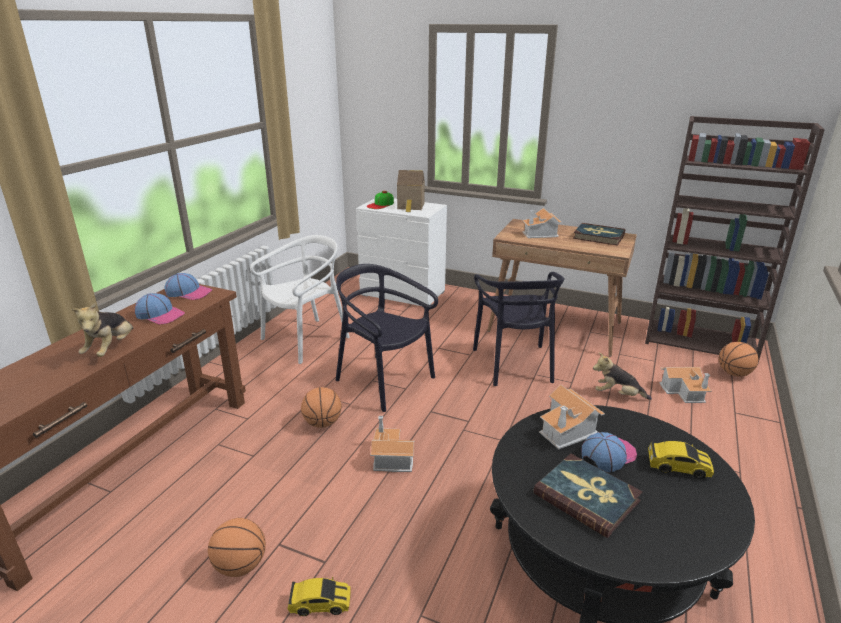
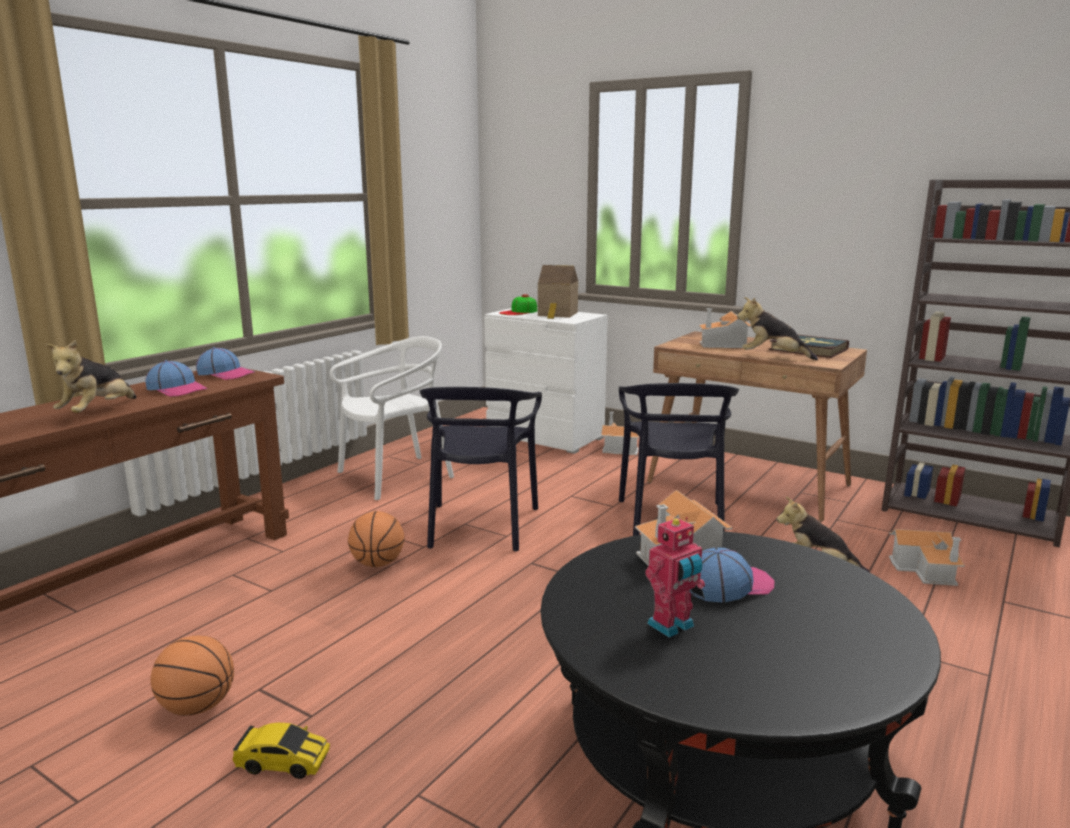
camera: 10 degrees right, 10 degrees down
black chair [336,264,438,412] -> black chair turned 135 degrees counterclockwise [420,387,542,552]
toy house [371,416,415,472] -> toy house moved to [601,412,639,455]
book [534,454,643,538] -> toy robot [645,517,705,638]
toy car [648,441,714,479] -> none
basketball [719,342,758,376] -> none
none -> plush toy [737,297,818,360]

